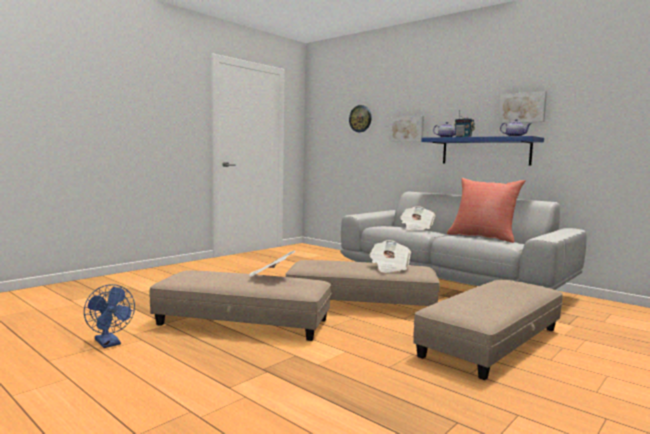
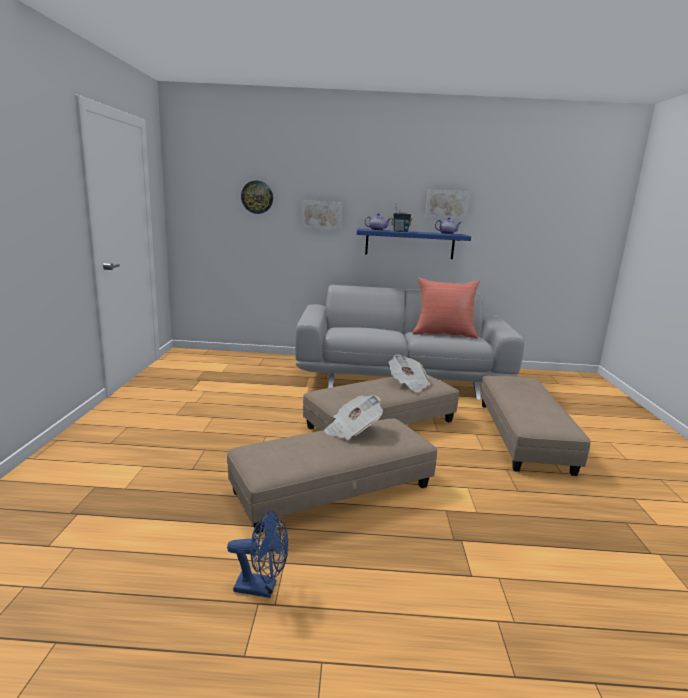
camera: 40 degrees left, 10 degrees up
newspaper [400,206,436,231] -> none

